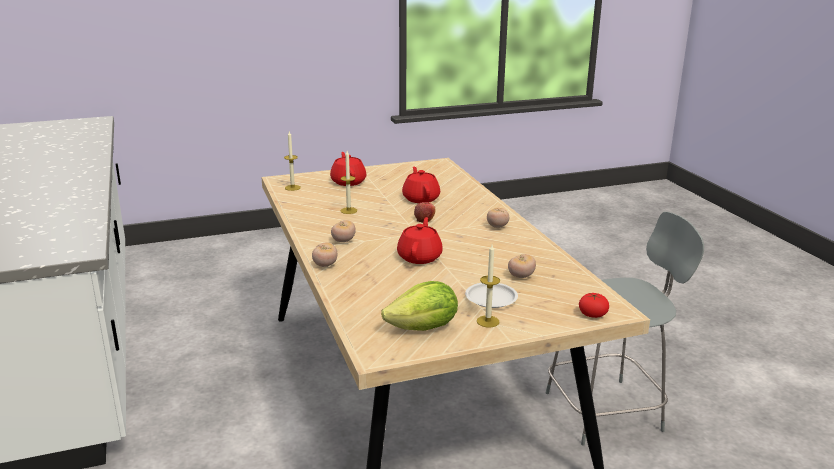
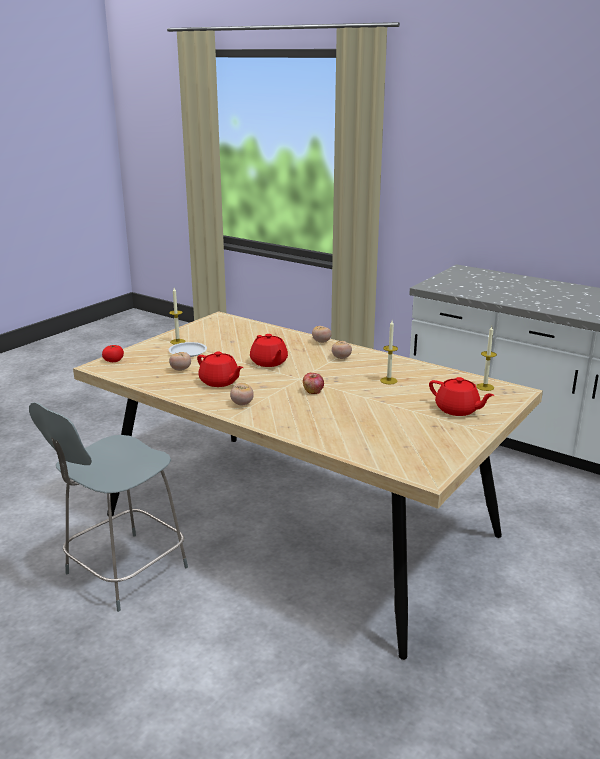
camera: 145 degrees right, 0 degrees up
lettuce [381,281,458,331] -> none
red teapot [402,167,440,203] -> red teapot moved to [197,351,243,387]

